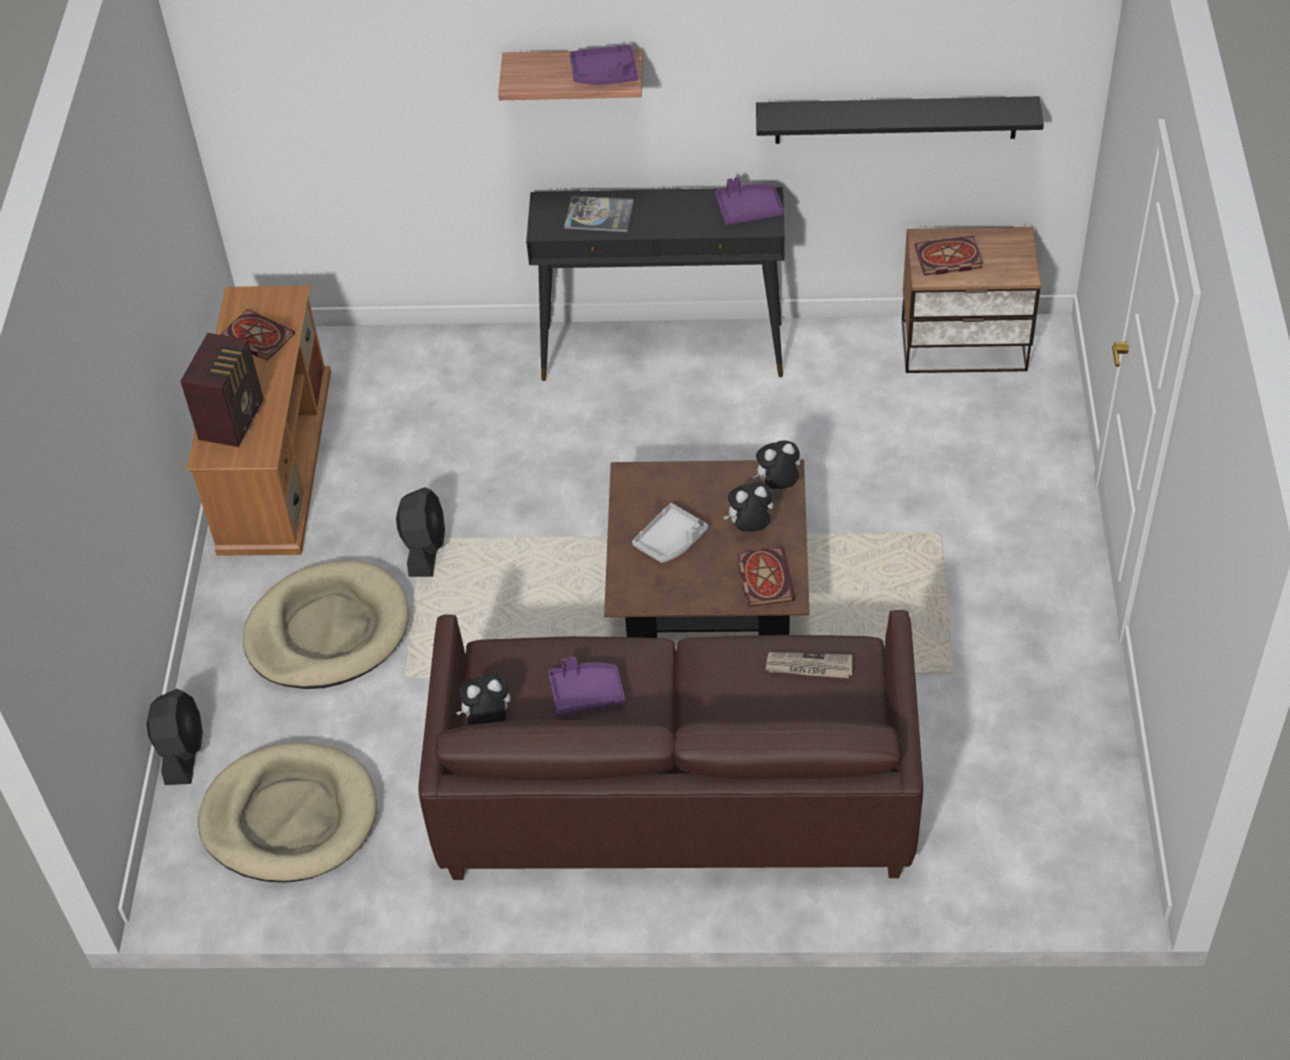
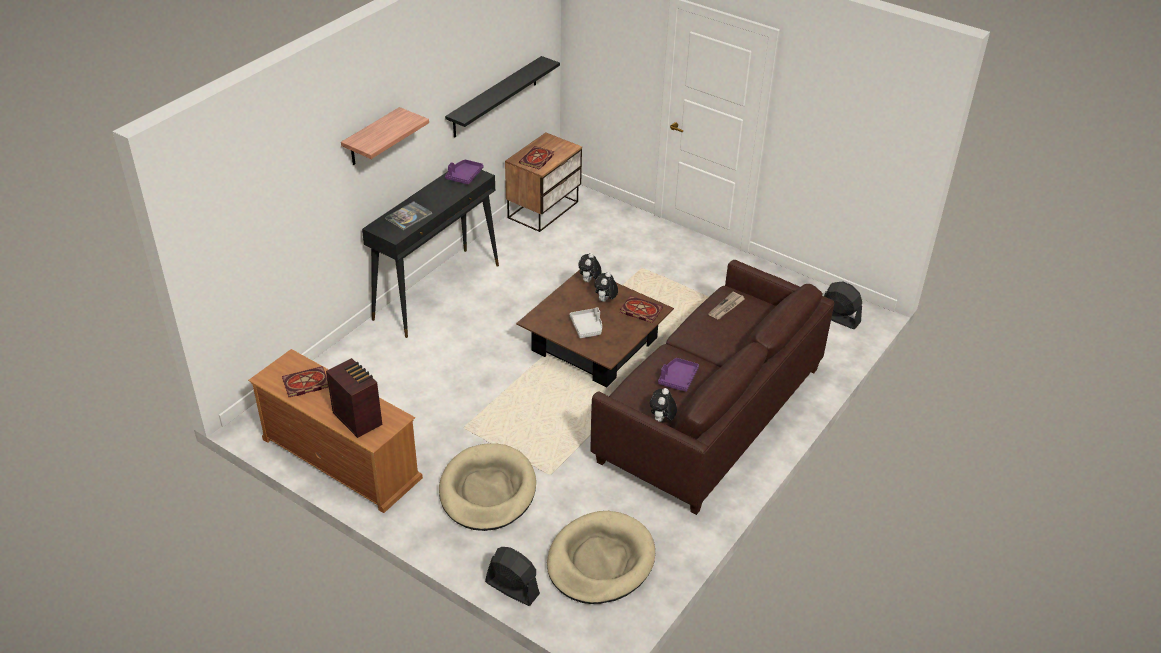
camera: 60 degrees left, 10 degrees down
black fan [396,487,445,577] -> black fan moved to [824,281,862,329]
purple tray [570,45,638,85] -> none

